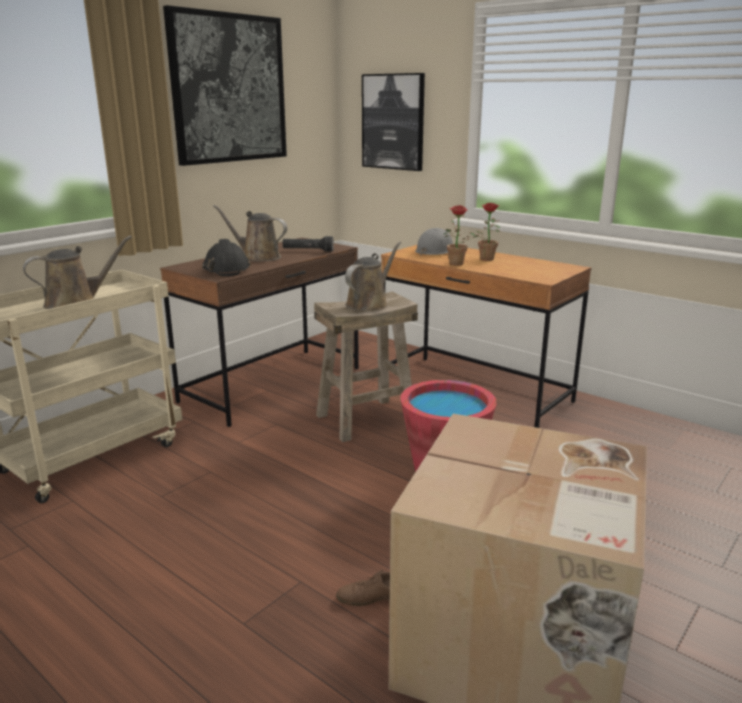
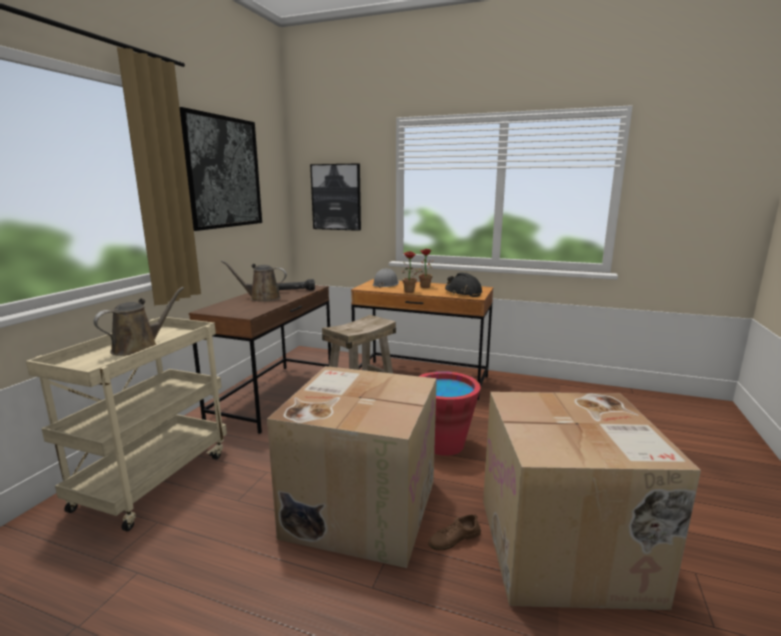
camera: 20 degrees left, 5 degrees down
black hard hat [202,239,251,276] -> black hard hat moved to [445,272,482,297]
brown watering can [345,242,401,311] -> none
none -> cardboard box [267,366,437,568]

